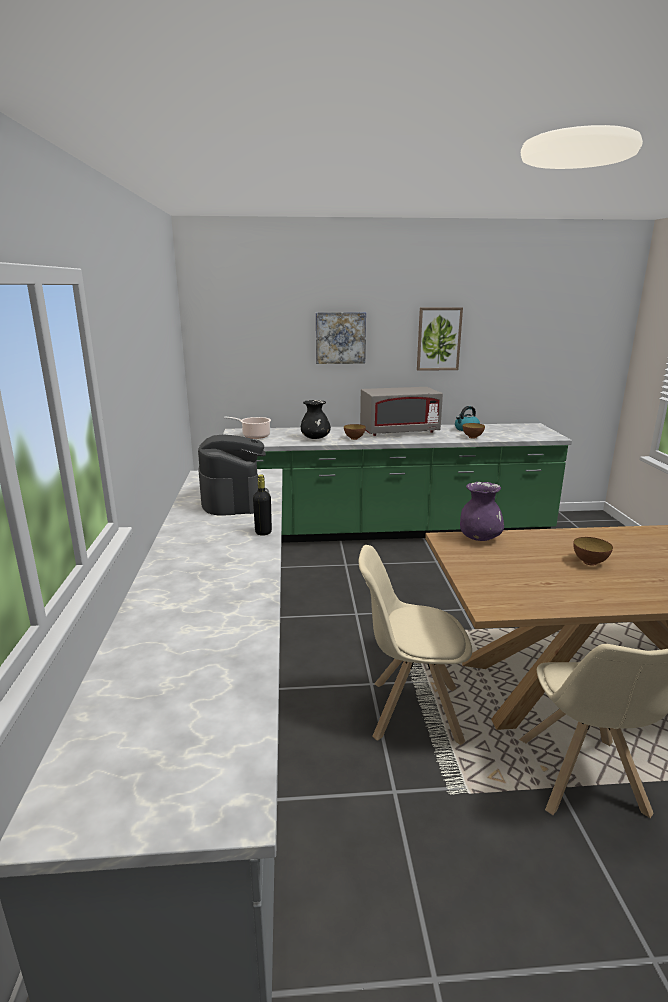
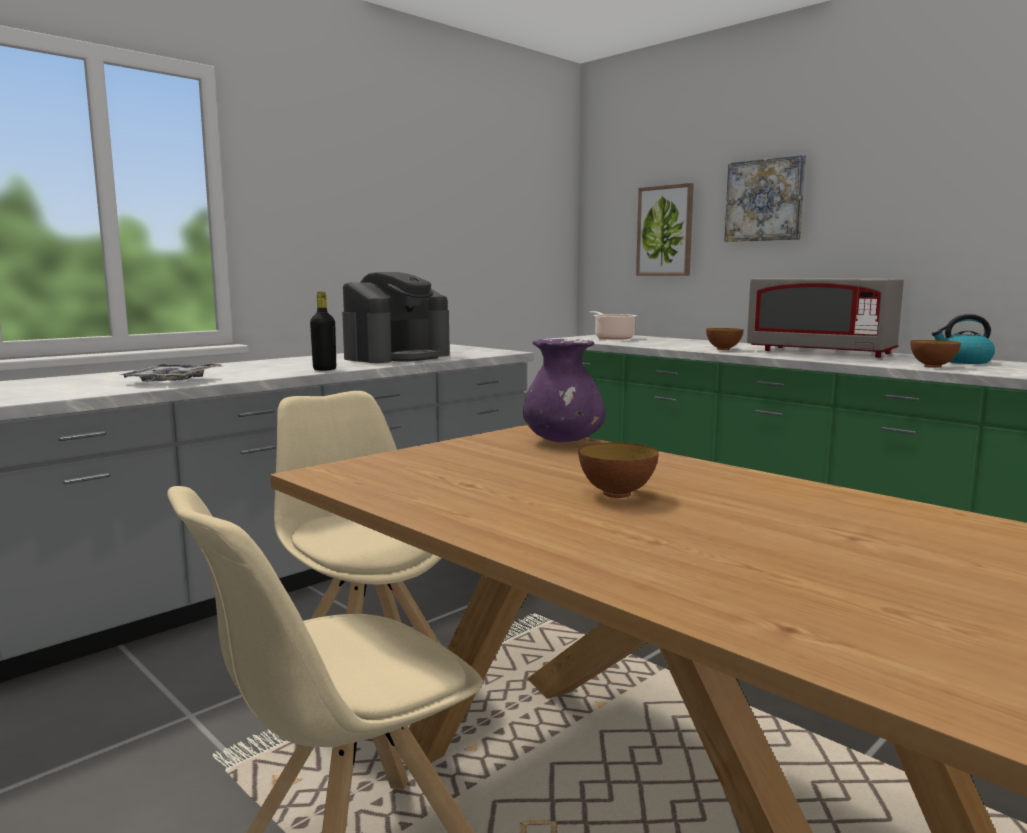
camera: 50 degrees right, 10 degrees down
black vase [301,400,331,439] -> none
picture [417,307,463,371] -> picture moved to [636,183,694,276]
none -> tray [119,364,222,382]

